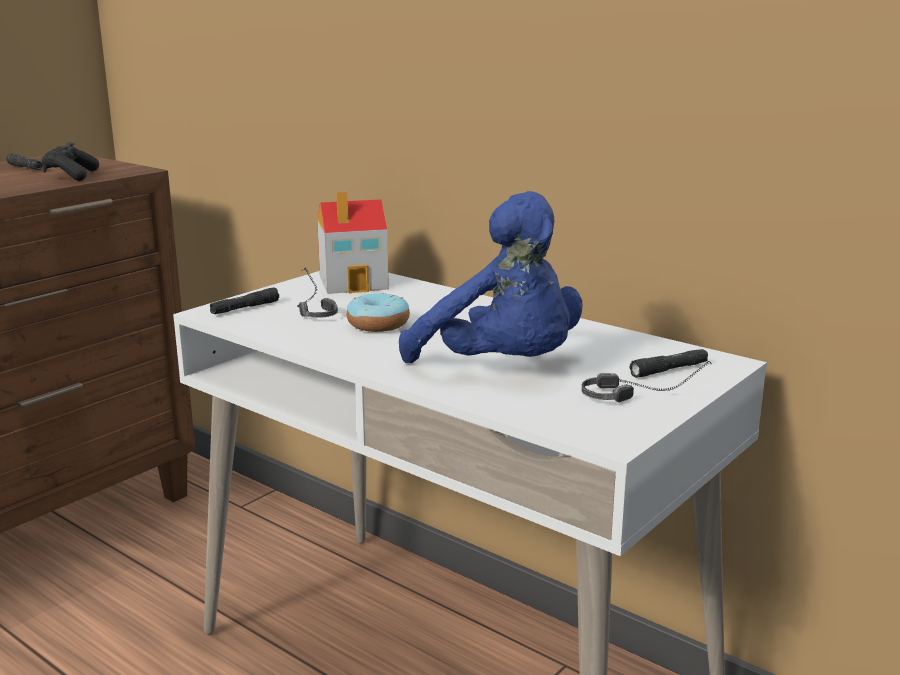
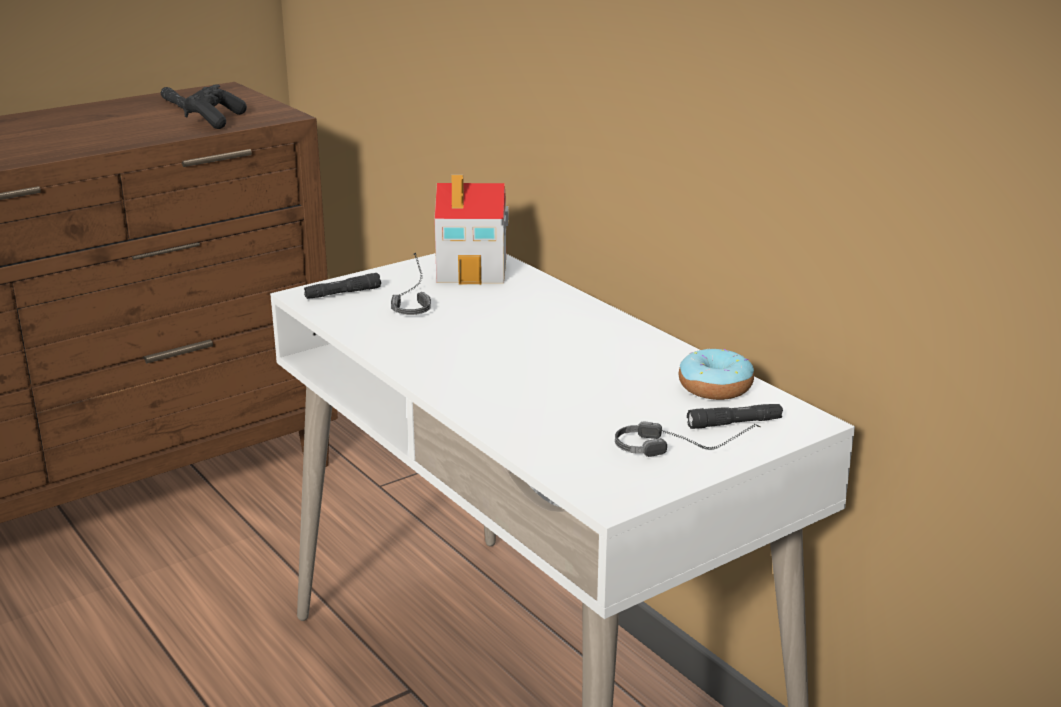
camera: 15 degrees right, 5 degrees up
donut [346,293,410,332] -> donut moved to [679,348,754,400]
blue plush toy [399,191,582,363] -> none

